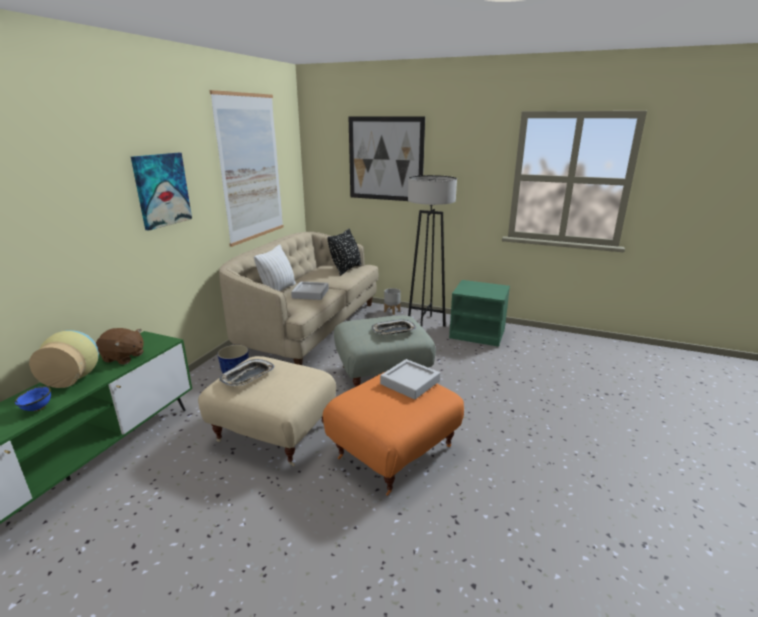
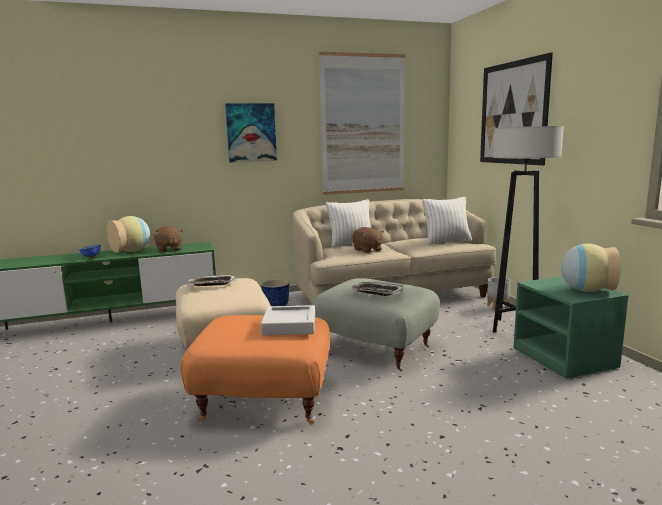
camera: 50 degrees right, 10 degrees down
grey tray [291,282,329,300] -> brown plush toy [352,227,384,253]
black pillow [327,229,361,276] -> white pillow [422,197,472,245]
none -> vase [561,244,621,292]

